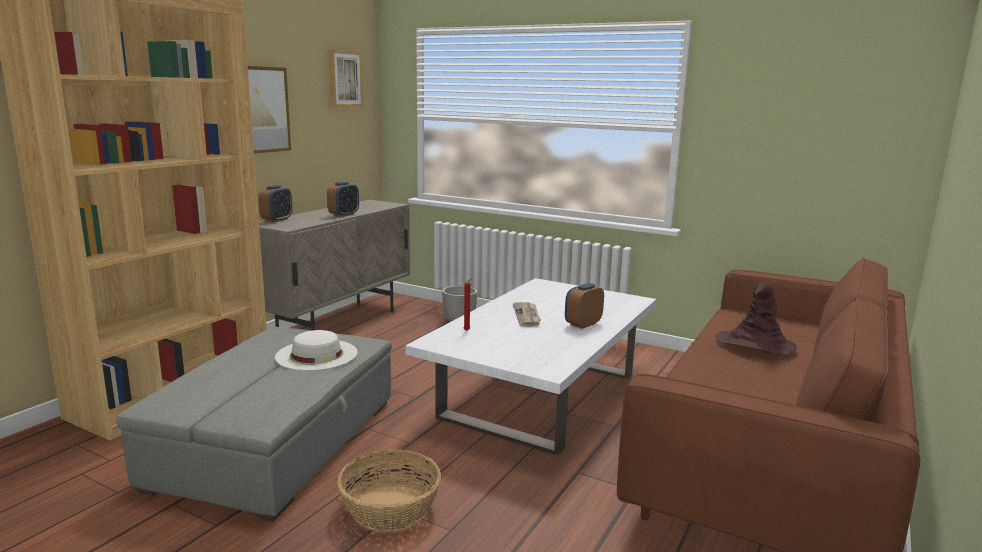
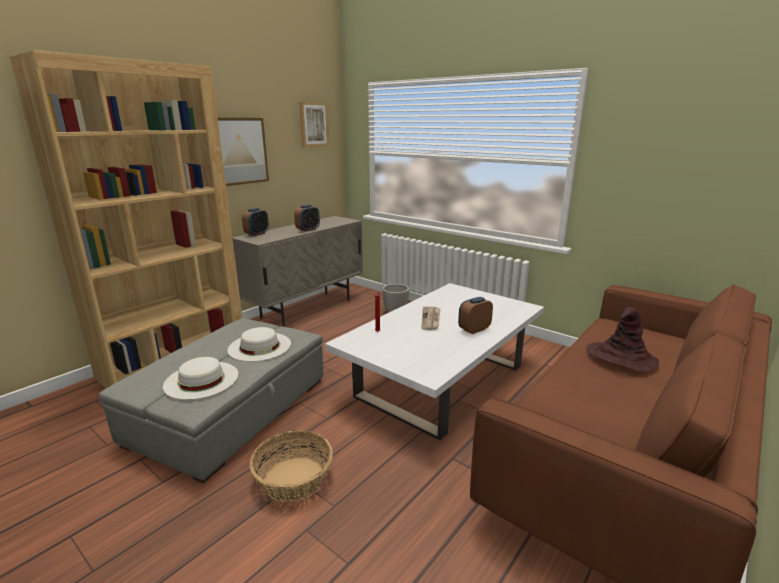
camera: 10 degrees right, 5 degrees up
none -> white hat [163,357,238,400]

